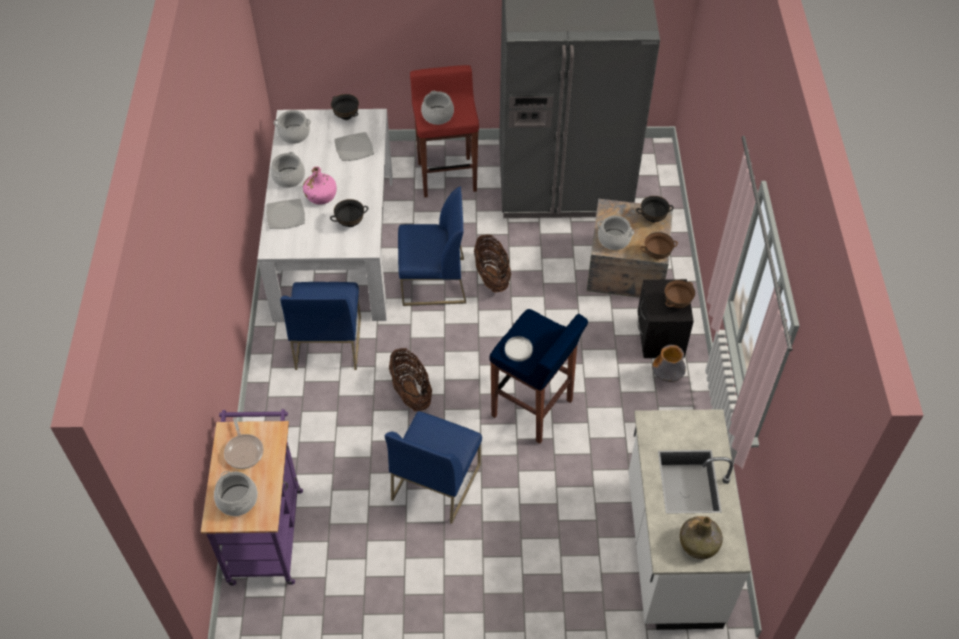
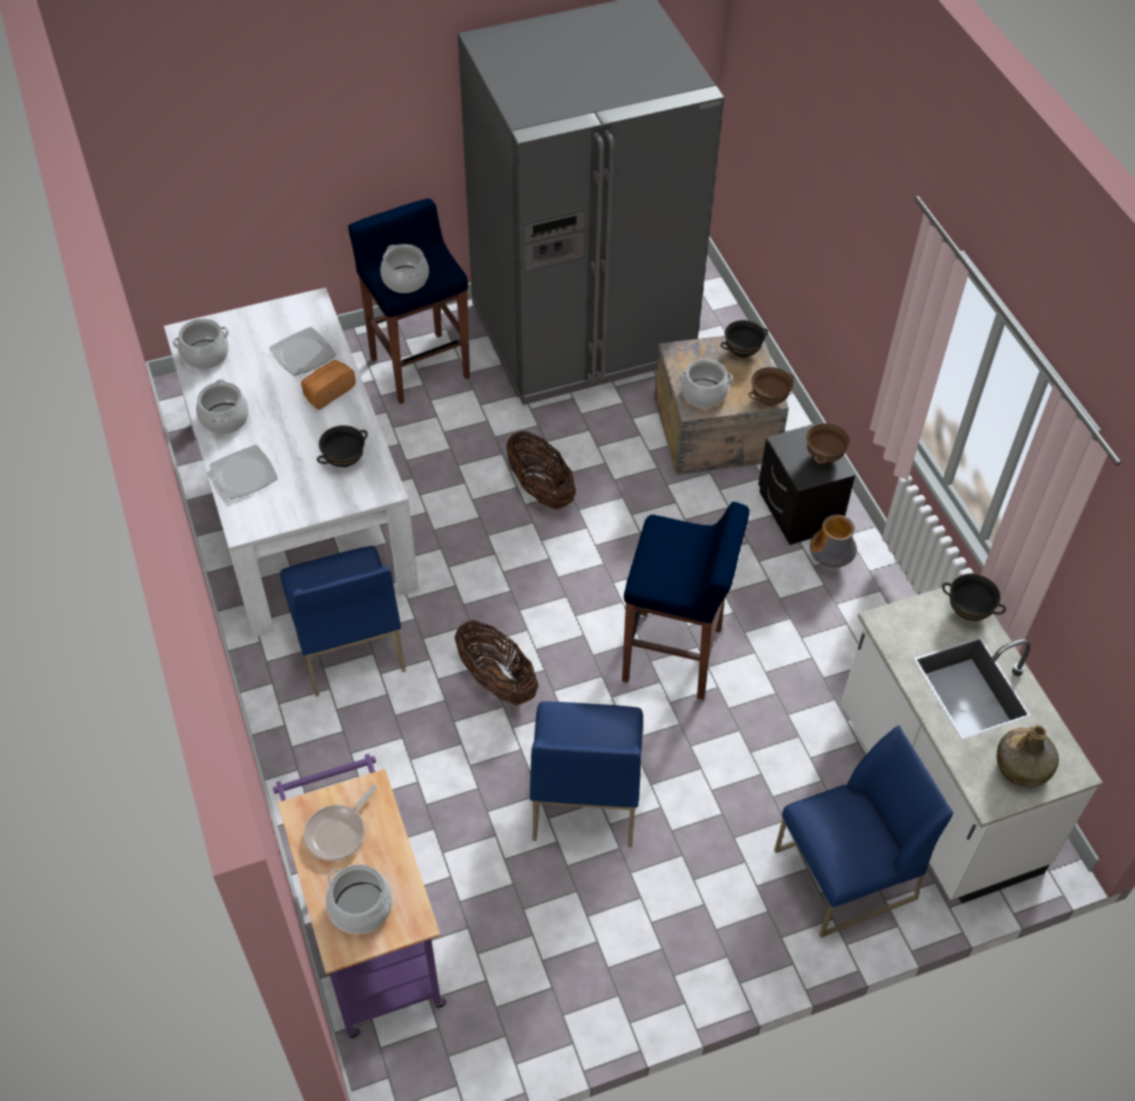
camera: 20 degrees left, 0 degrees up
frying pan [224,417,264,469] -> frying pan turned 75 degrees clockwise [304,785,377,861]
pink bottle [303,166,337,205] -> none
black bowl [331,94,359,120] -> black bowl moved to [942,574,1006,621]
blue chair [398,186,466,306] -> blue chair moved to [774,725,954,938]
red stool [410,65,479,198] -> blue stool [348,198,470,404]
white plate [505,336,533,361] -> none
none -> bread [301,360,356,410]

